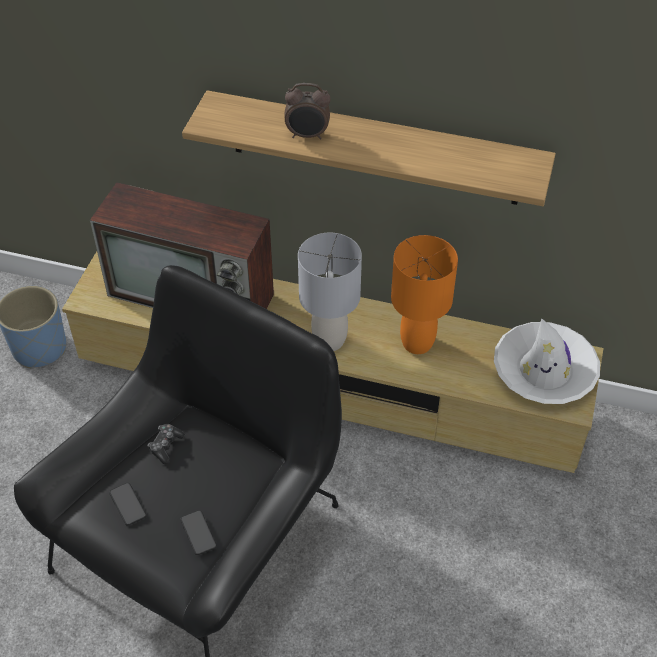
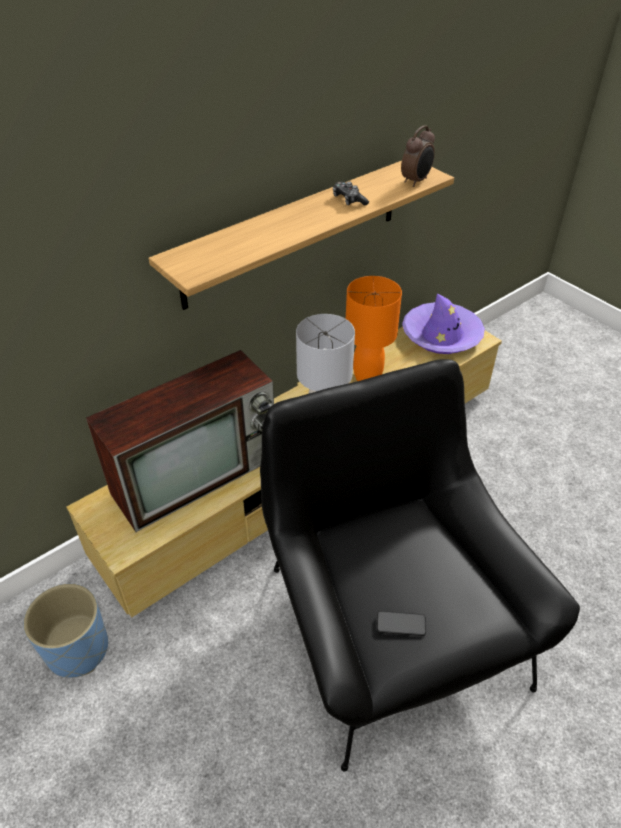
camera: 55 degrees left, 5 degrees down
game controller [148,424,185,464] -> game controller moved to [333,182,369,206]
phone [180,510,217,555] -> none
alarm clock [284,83,331,140] -> alarm clock moved to [401,125,435,187]
white hat [494,318,600,404] -> purple hat [402,294,485,354]

